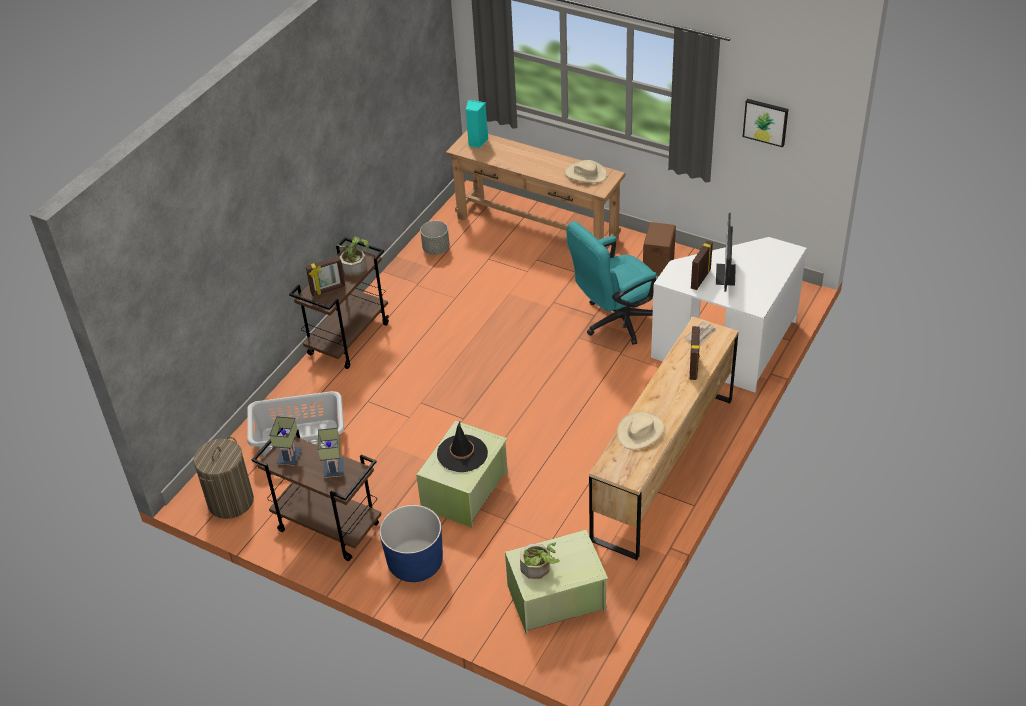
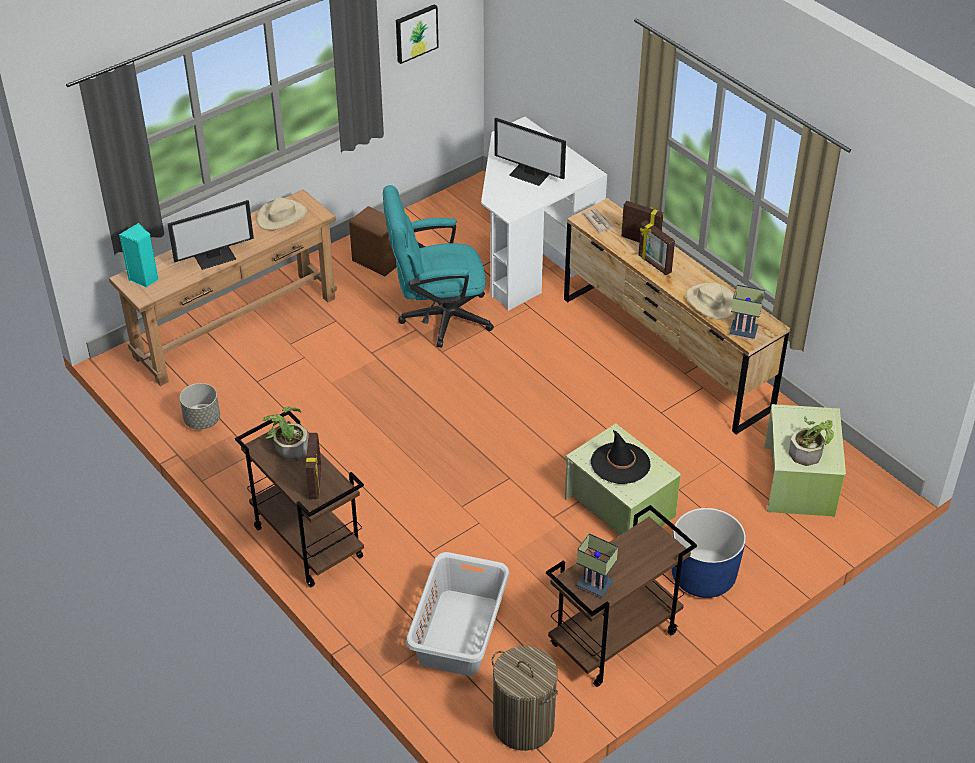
camera: 70 degrees left, 0 degrees up
table lamp [318,428,344,478] -> table lamp moved to [729,285,765,340]
turquoise office chair [566,221,658,345] -> turquoise office chair turned 90 degrees clockwise [383,185,494,347]
picture frame [691,241,713,290] -> picture frame moved to [638,220,675,275]
none -> monitor [168,200,254,270]

